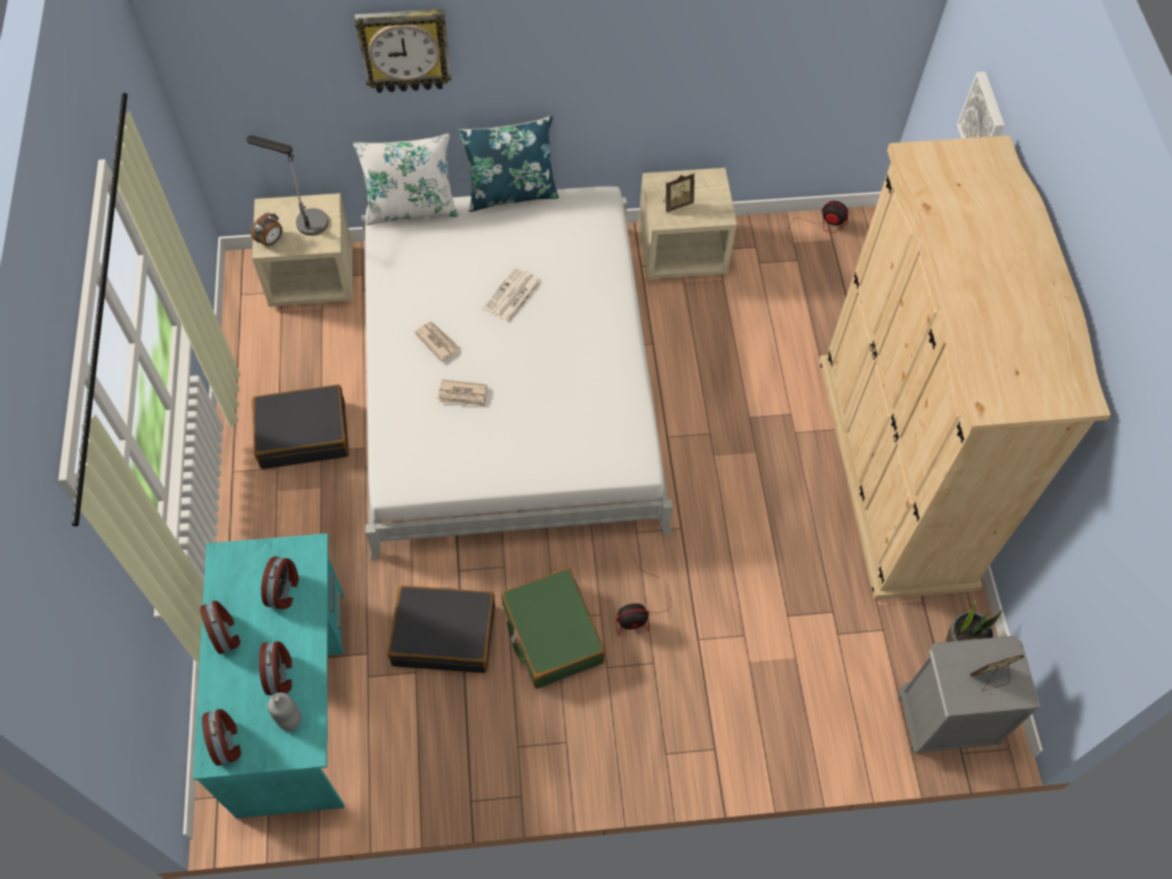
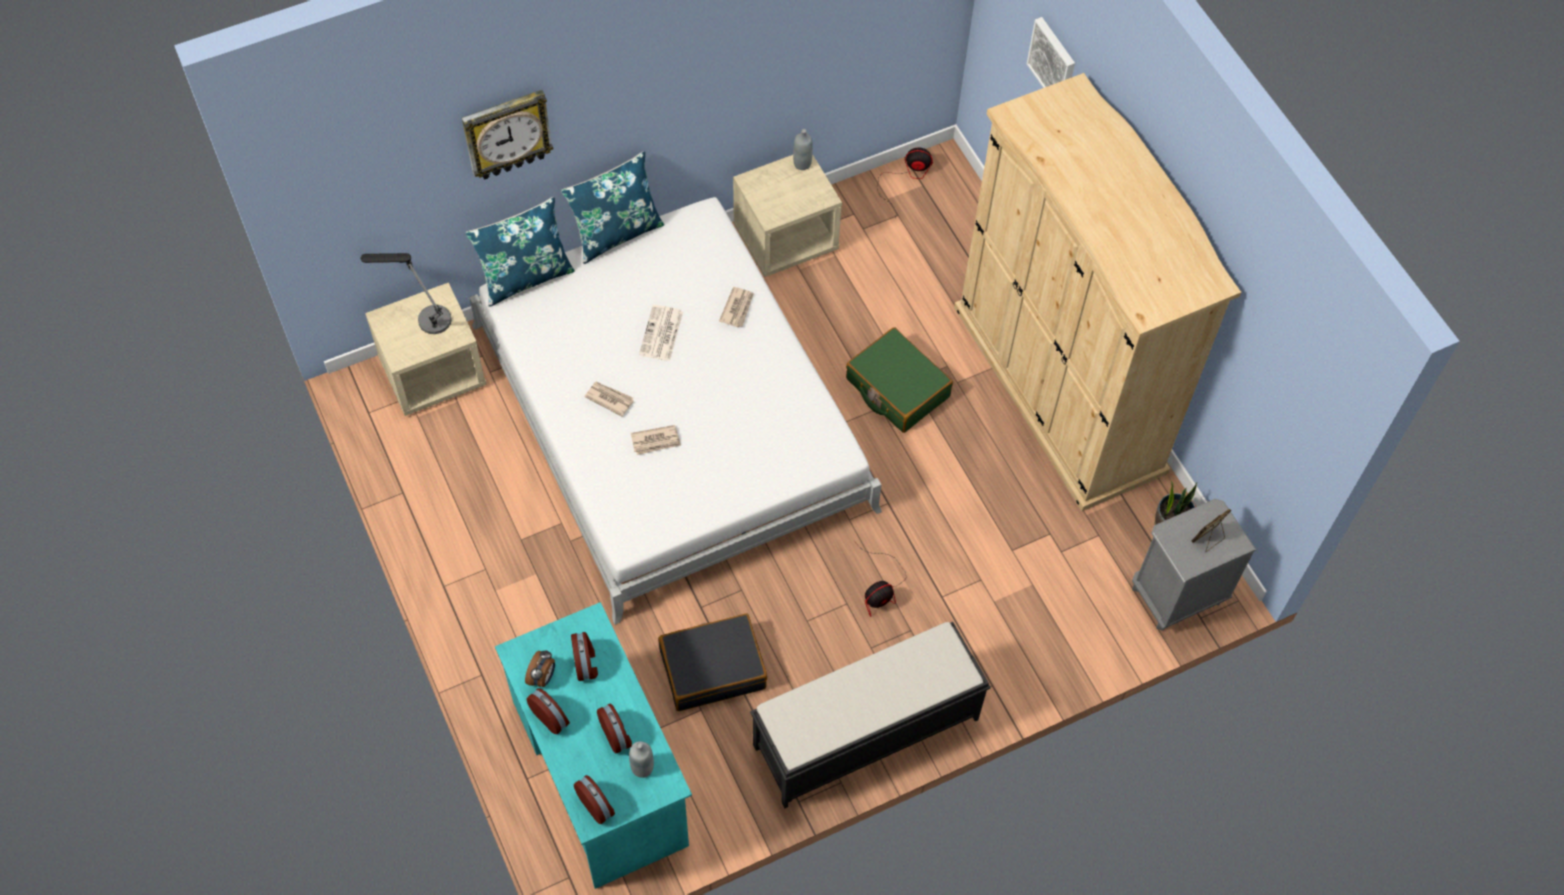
camera: 20 degrees left, 0 degrees up
alarm clock [251,213,283,247] -> alarm clock moved to [525,650,555,687]
black suitcase [251,384,349,469] -> none
white pillow [353,134,458,225] -> blue pillow [466,197,575,307]
green suitcase [501,568,606,689] -> green suitcase moved to [846,327,953,433]
picture frame [663,173,695,212] -> none
none -> newspaper [719,287,754,327]
none -> black bench [750,622,991,808]
none -> grey bottle [793,129,813,170]

